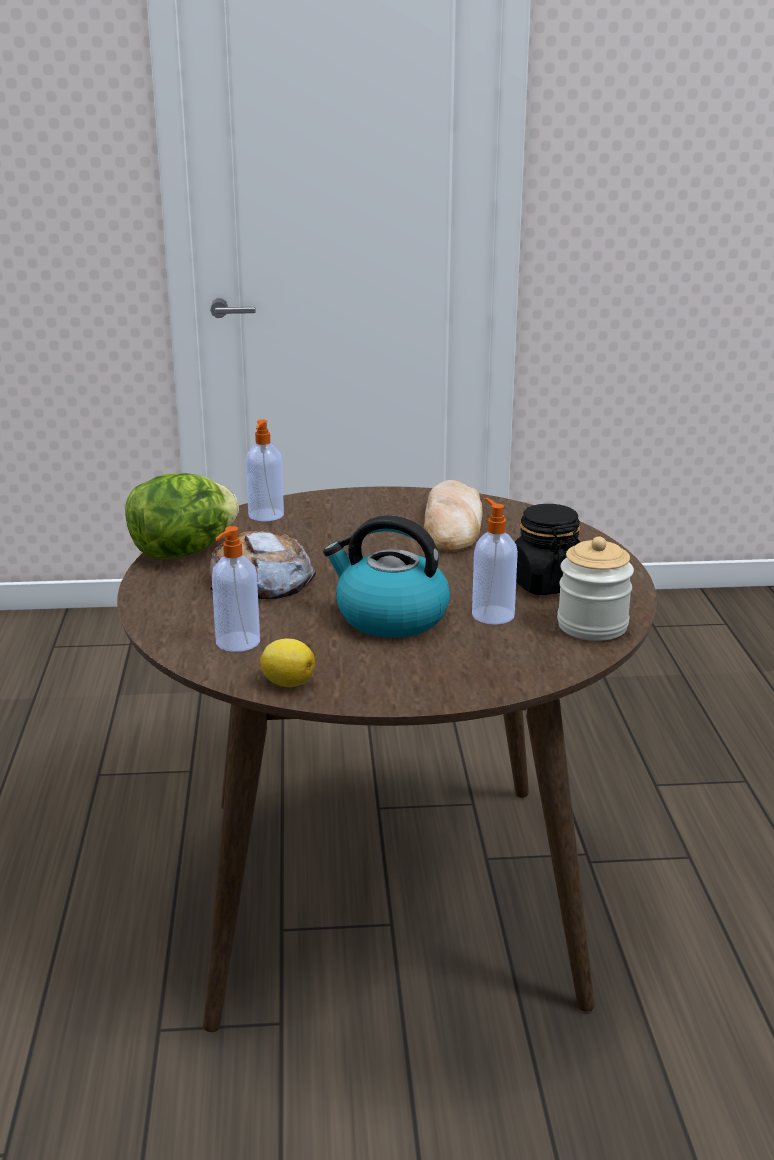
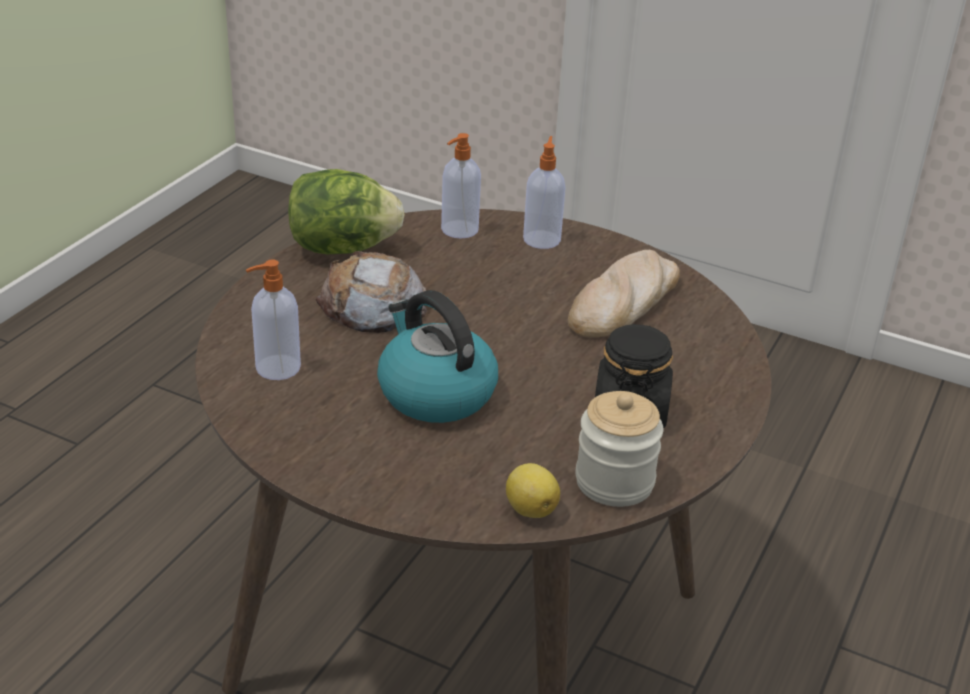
camera: 30 degrees right, 10 degrees up
lemon [260,639,315,687] -> lemon moved to [506,463,560,518]
soap dispenser [472,498,518,625] -> soap dispenser moved to [523,136,565,249]

